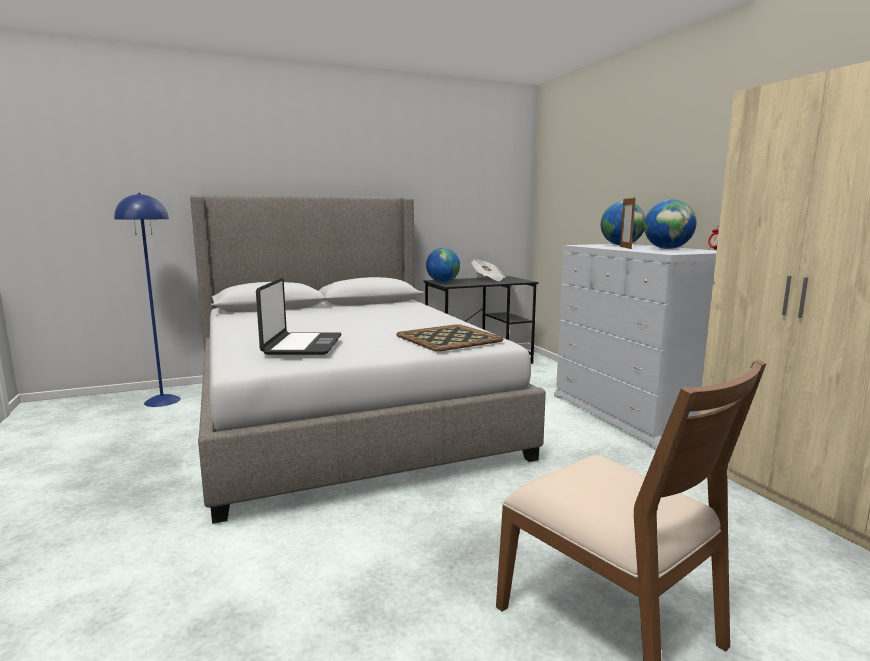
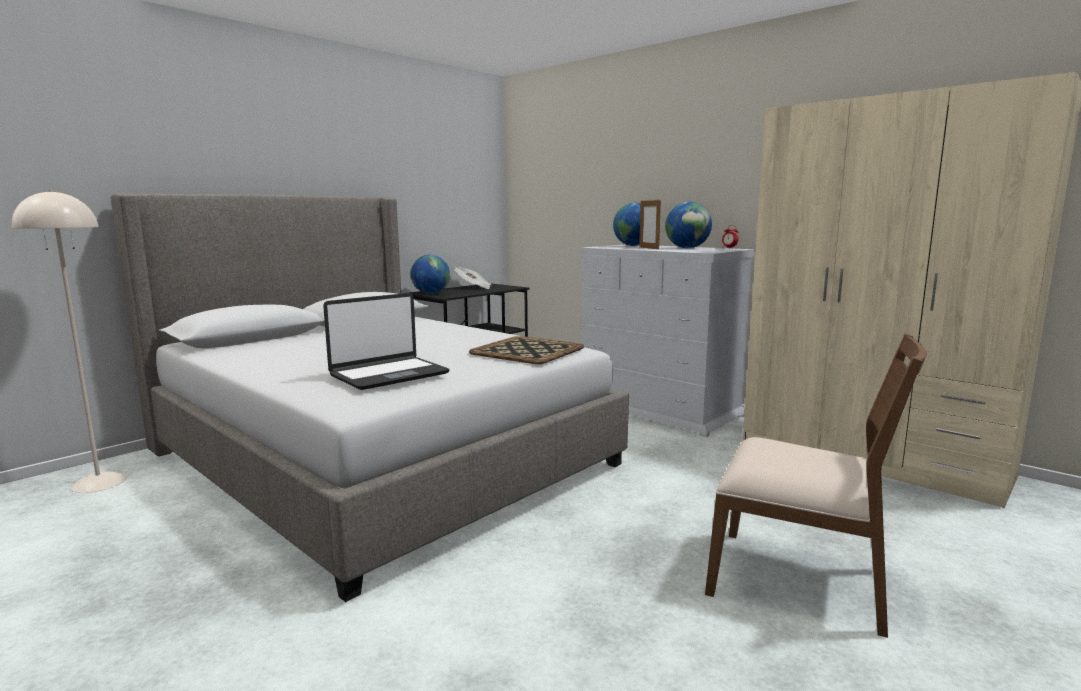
camera: 25 degrees left, 0 degrees up
blue floor lamp [114,193,181,407] -> beige floor lamp [12,190,127,493]
laptop [256,278,342,355] -> laptop turned 75 degrees clockwise [323,293,450,390]

